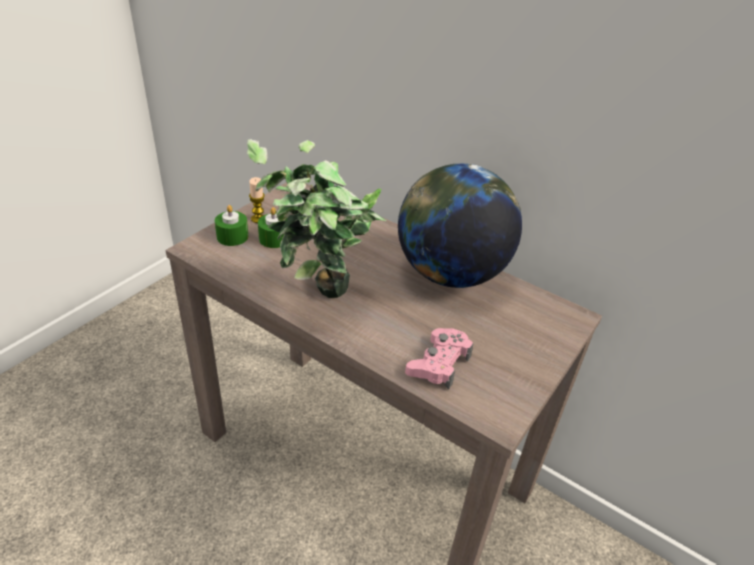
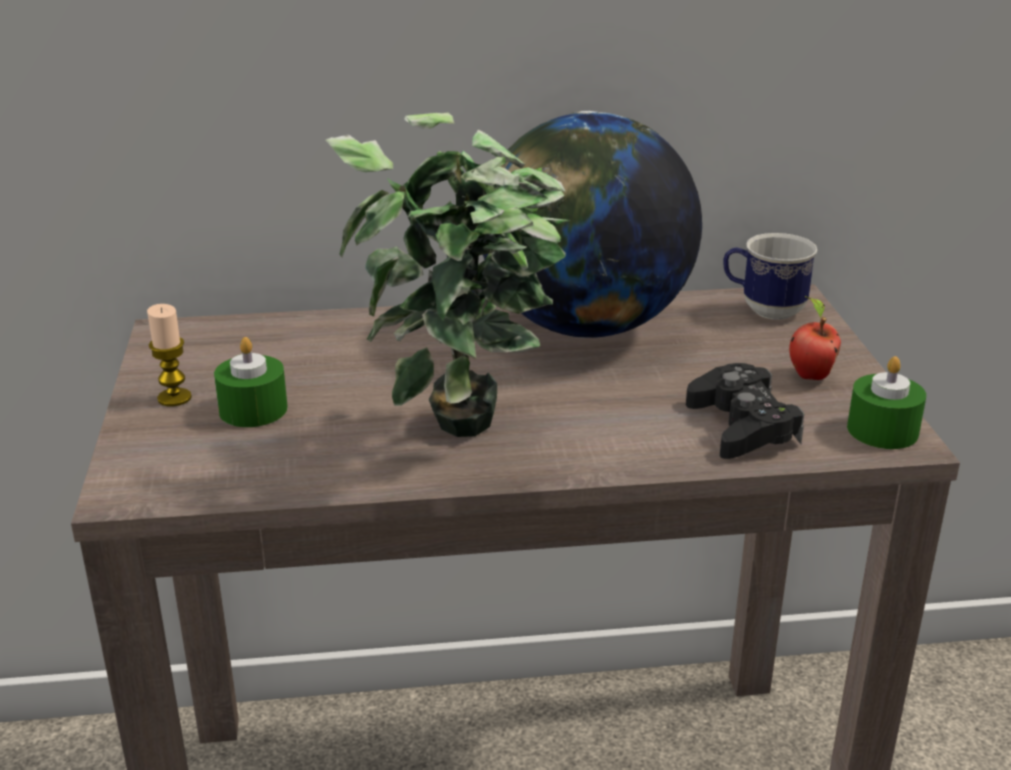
camera: 40 degrees left, 10 degrees down
green candle [215,205,248,246] -> green candle moved to [847,356,926,449]
pink game controller [405,328,473,390] -> black game controller [686,363,804,459]
none -> mug [724,233,817,320]
none -> apple [789,296,841,380]

